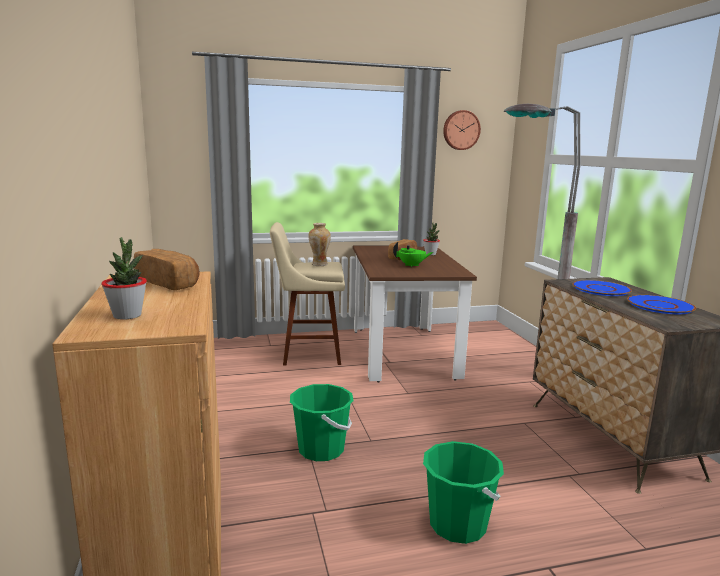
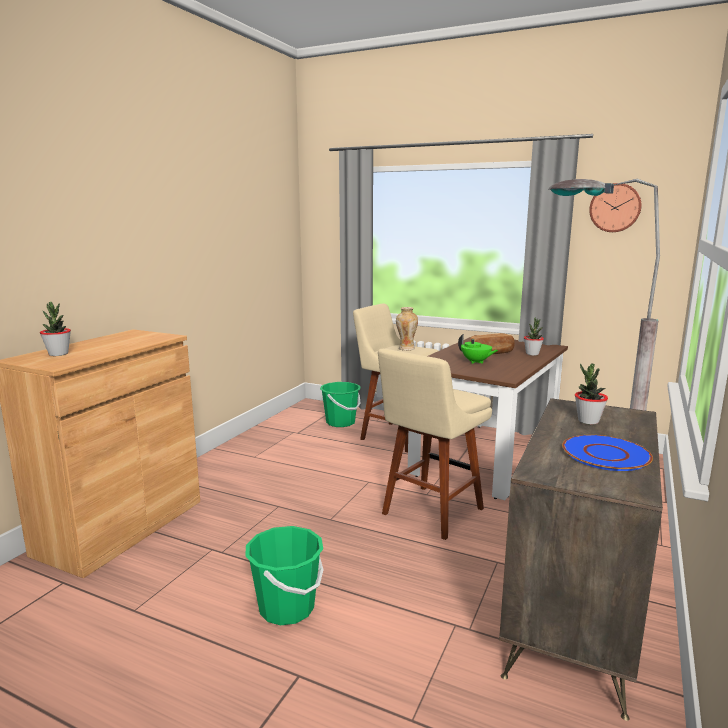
camera: 40 degrees right, 0 degrees up
bread [134,249,200,290] -> none
green bucket [290,384,354,461] -> green bucket moved to [320,382,361,427]
blue plate [572,280,632,296] -> potted plant [575,364,608,425]
none -> beige stool [378,349,492,540]

